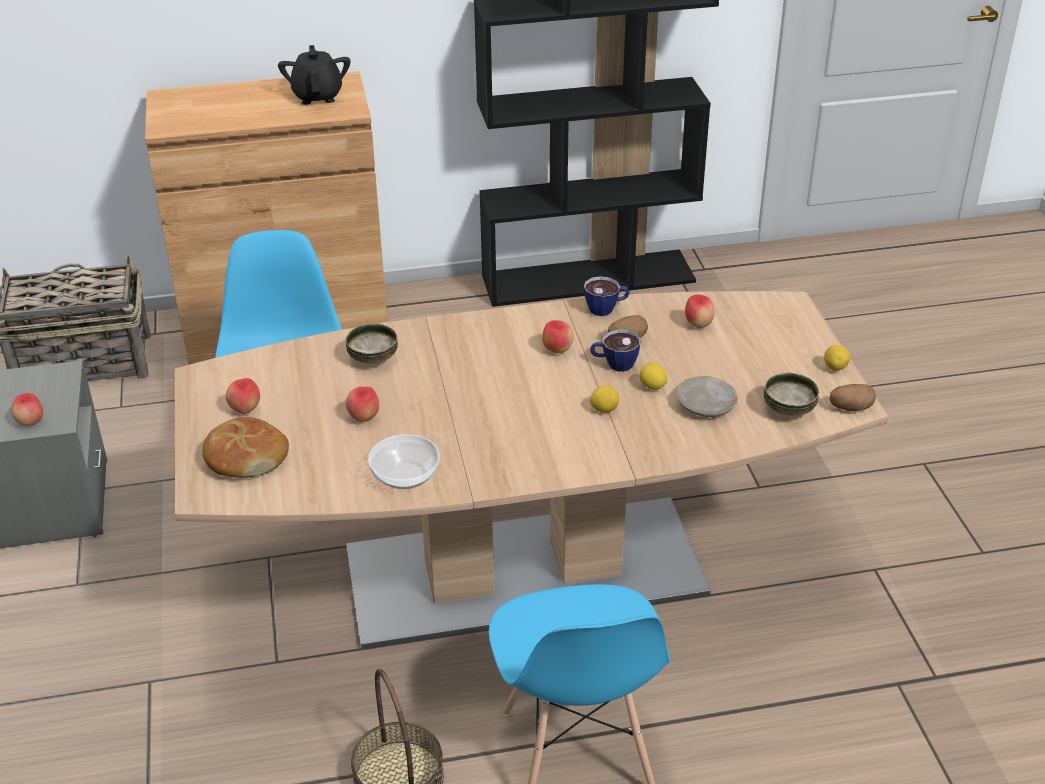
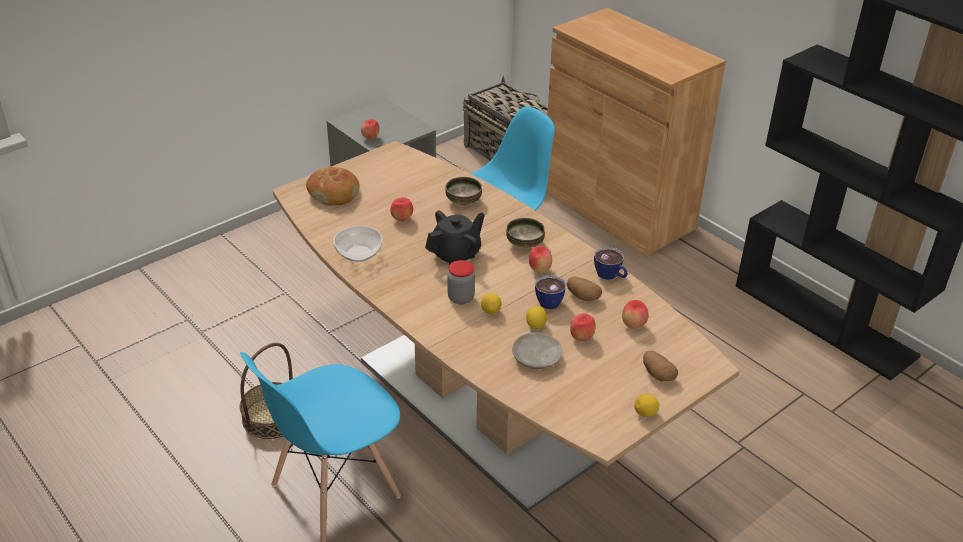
camera: 60 degrees right, 0 degrees up
apple [226,378,260,414] -> apple moved to [570,313,595,341]
black teapot [278,45,350,105] -> black teapot moved to [425,211,485,265]
bowl [764,372,819,416] -> bowl moved to [506,218,545,248]
potato [829,384,876,411] -> potato moved to [643,350,678,381]
none -> jar [447,260,475,304]

